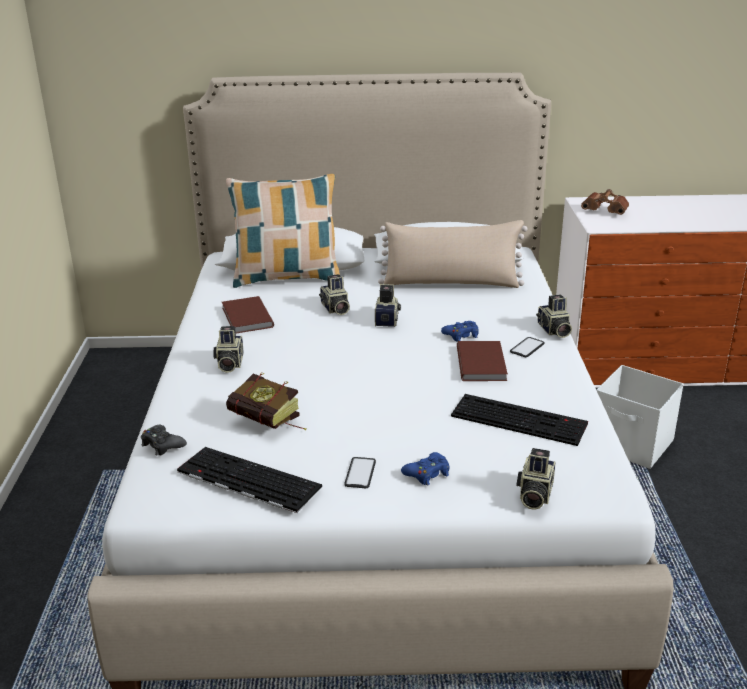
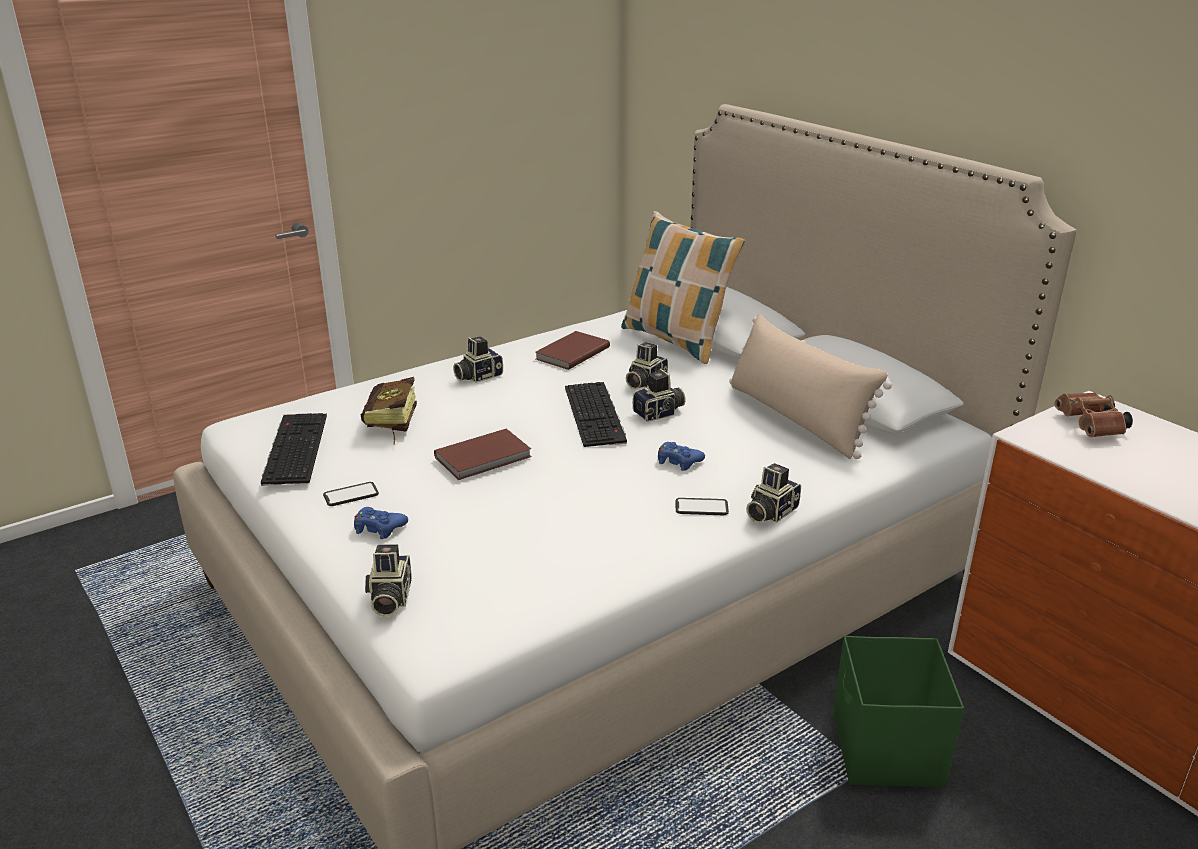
camera: 55 degrees right, 0 degrees up
black game controller [141,425,187,456] -> none
keyboard [451,394,588,446] -> keyboard moved to [565,382,627,447]
brown book [457,341,508,381] -> brown book moved to [434,428,532,480]
camera [516,448,556,510] -> camera turned 75 degrees counterclockwise [365,544,412,617]
white storage box [596,365,683,469] -> green storage box [833,636,964,788]

